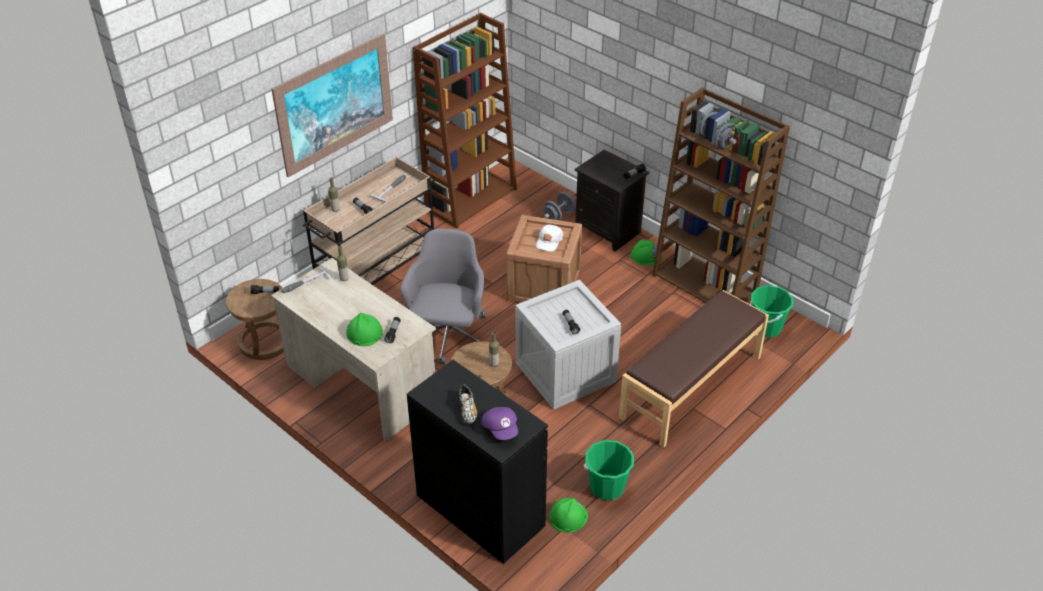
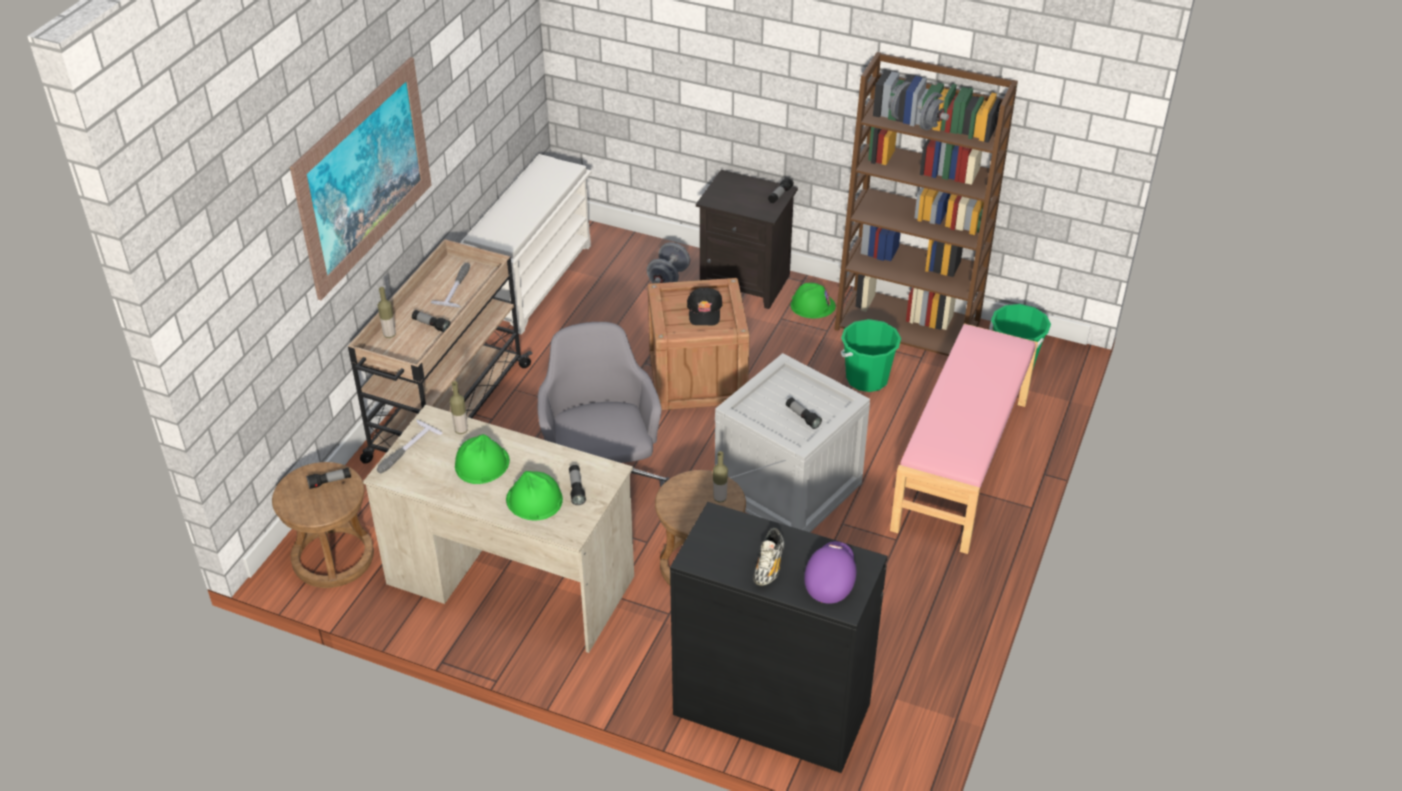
camera: 20 degrees left, 0 degrees up
brown bookcase [413,13,517,229] -> white shoe rack [460,154,592,335]
shoe [459,384,477,424] -> shoe turned 45 degrees clockwise [753,528,785,586]
purple cap [482,407,518,440] -> purple cap turned 120 degrees counterclockwise [804,541,856,604]
white cap [536,224,564,251] -> black cap [687,288,722,326]
green hard hat [549,498,588,533] -> green hard hat moved to [455,434,510,484]
green bucket [584,440,634,500] -> green bucket moved to [841,319,901,392]
brown bench [619,290,769,447] -> pink bench [890,323,1038,554]

